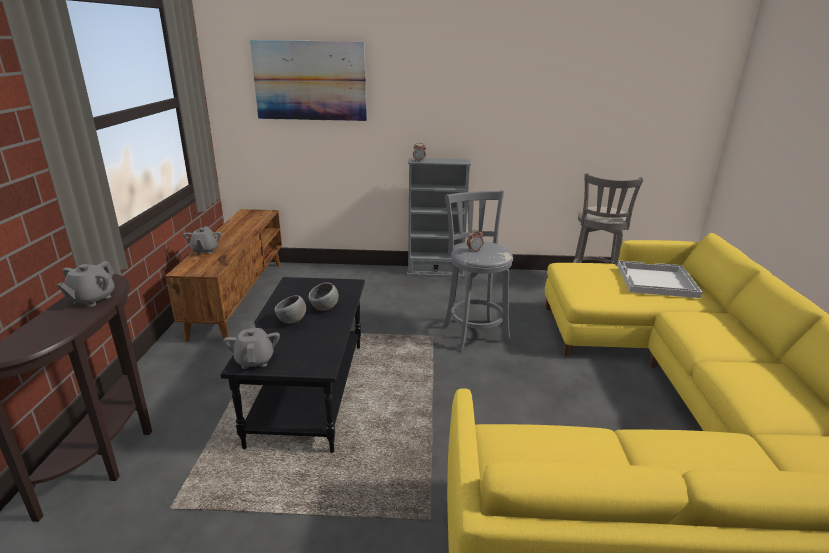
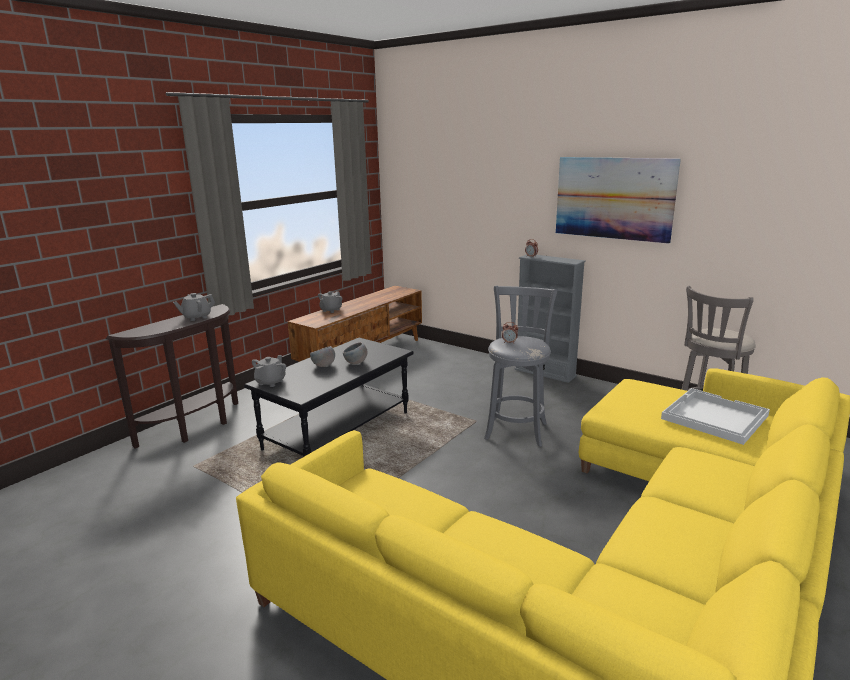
camera: 35 degrees right, 5 degrees down
picture [250,40,367,121] -> picture moved to [556,157,681,244]

